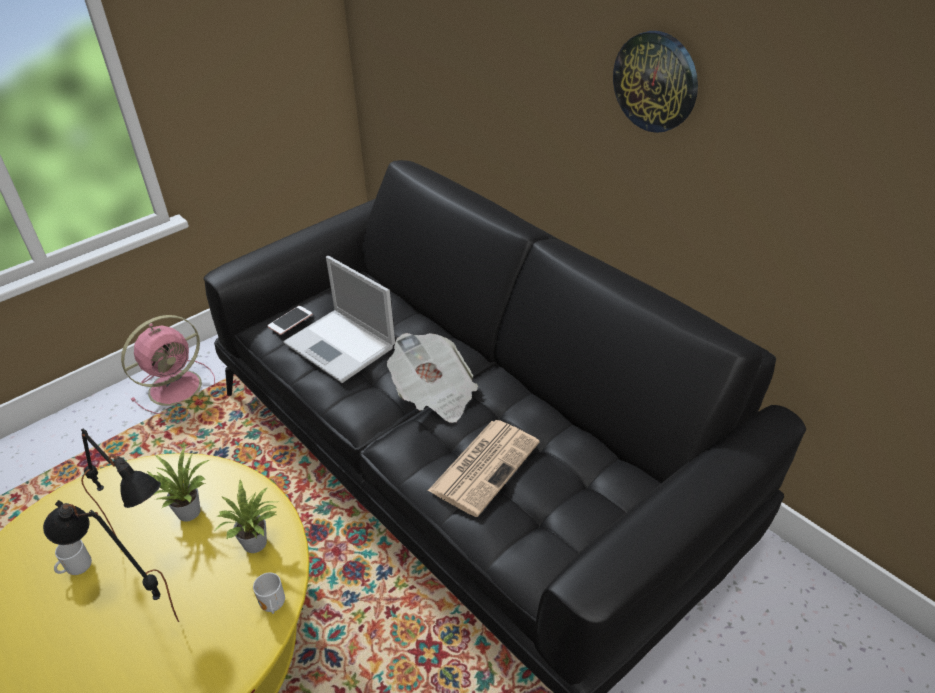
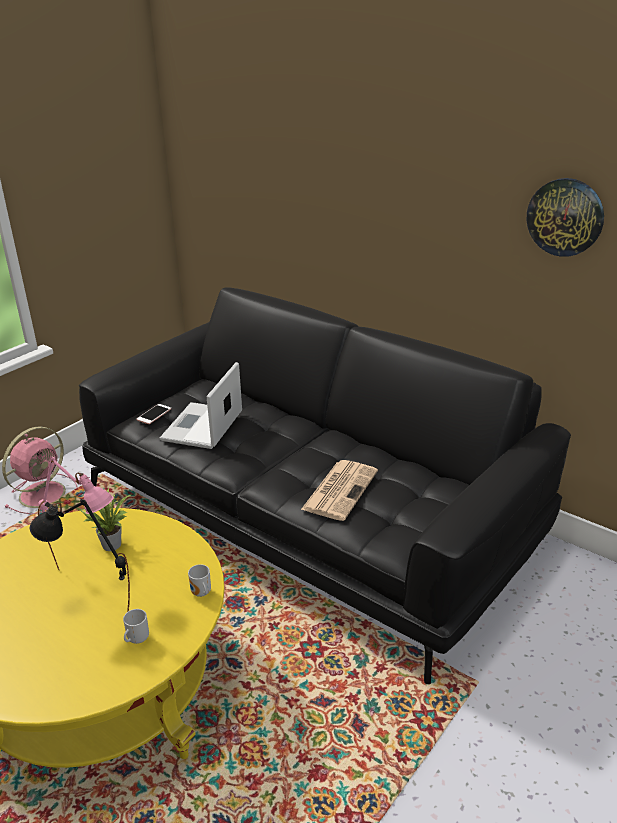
camera: 10 degrees left, 10 degrees down
mug [54,539,92,575] -> mug moved to [123,609,149,644]
black table lamp [81,429,161,537] -> pink table lamp [38,456,114,570]
potted plant [215,479,278,553] -> none
laptop [283,256,395,383] -> laptop turned 75 degrees clockwise [160,362,242,449]
newspaper [387,333,478,423] -> none
wall clock [613,31,698,133] -> wall clock moved to [527,178,604,257]

